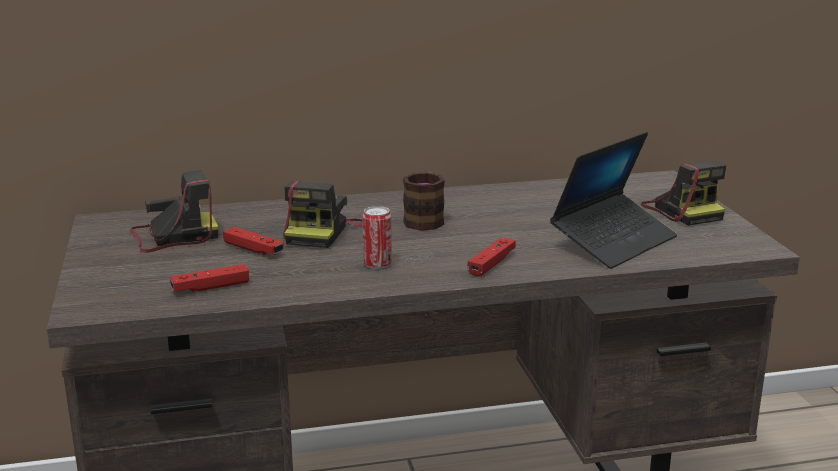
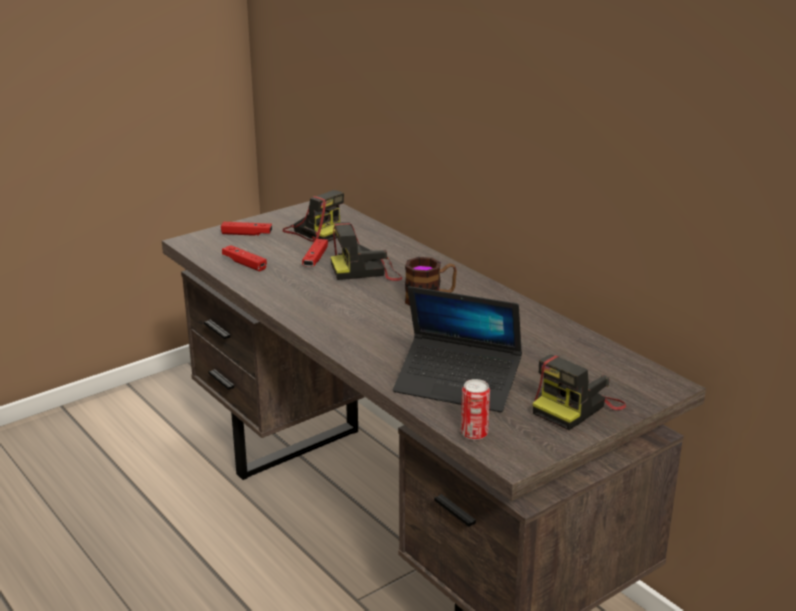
camera: 65 degrees right, 5 degrees up
can [363,206,392,269] -> can moved to [461,379,490,440]
red game controller [468,237,516,277] -> red game controller moved to [221,222,272,236]

